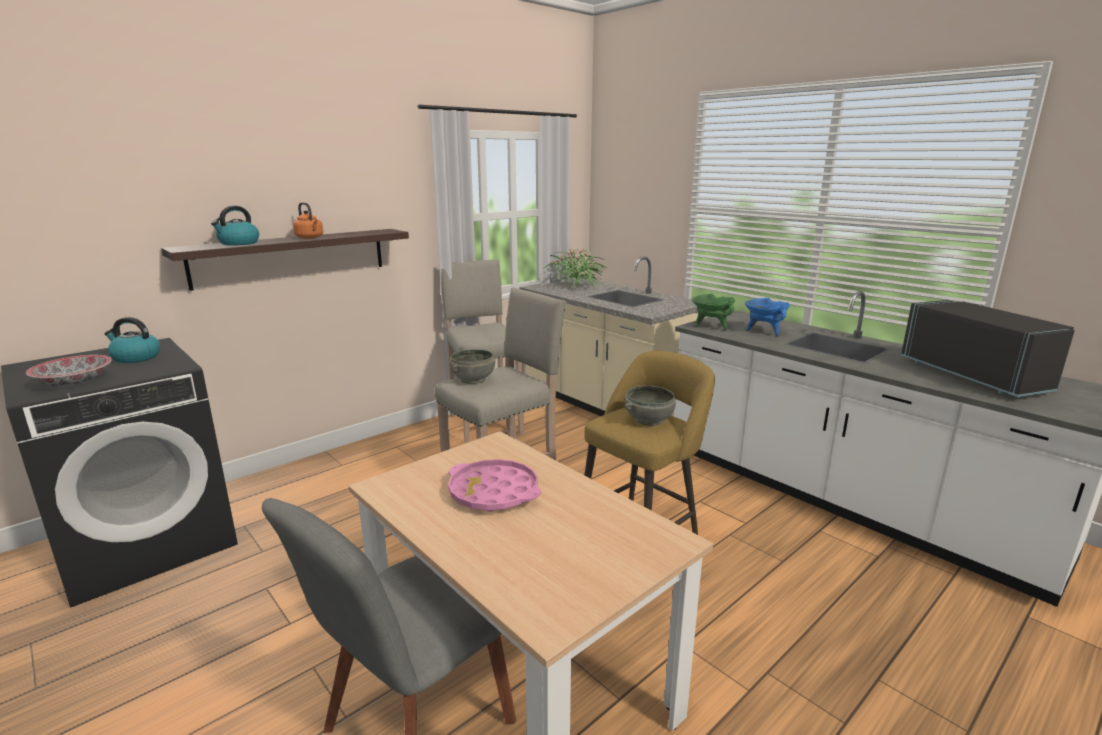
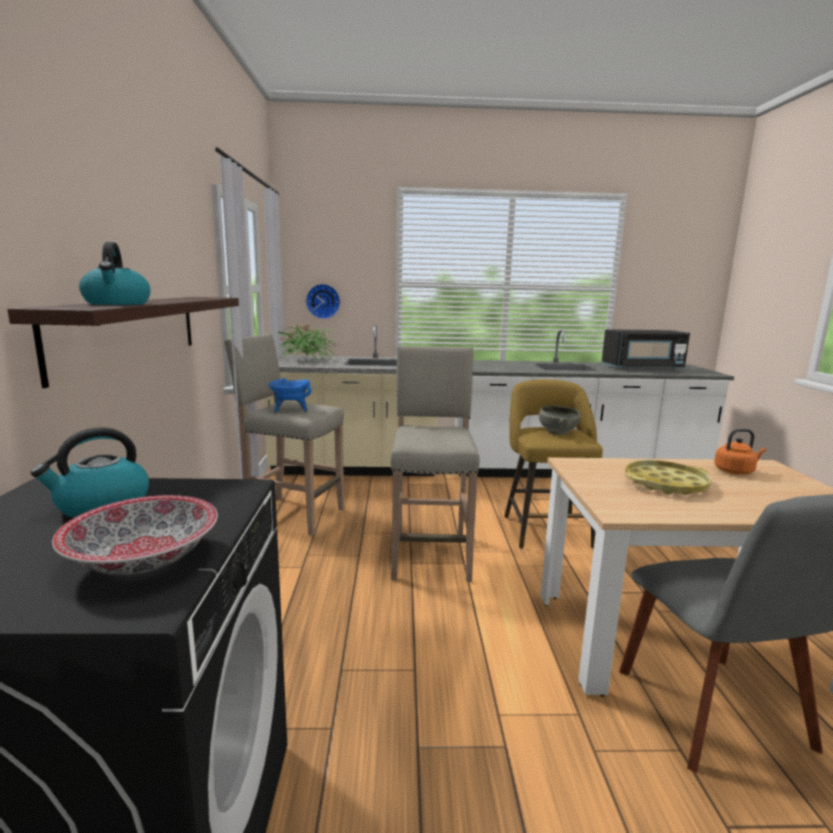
camera: 50 degrees left, 5 degrees down
orange kettle [293,202,323,239] -> orange kettle moved to [714,429,766,475]
pink tray [448,459,541,512] -> yellow tray [625,460,711,495]
grey bowl [450,349,495,384] -> none
green cooking pot [692,294,735,331] -> none
blue cooking pot [745,298,790,336] -> blue cooking pot moved to [268,378,312,412]
black microwave [901,300,1075,397] -> black microwave turned 150 degrees clockwise [602,330,690,370]
none -> wall clock [306,284,340,319]

